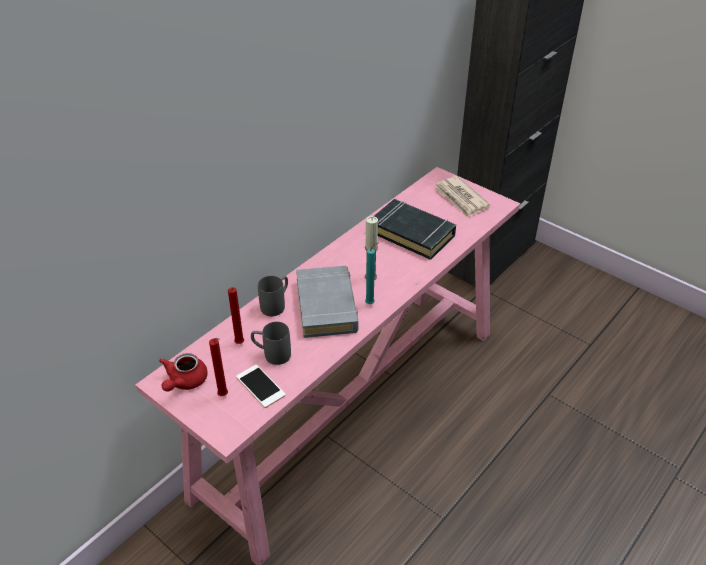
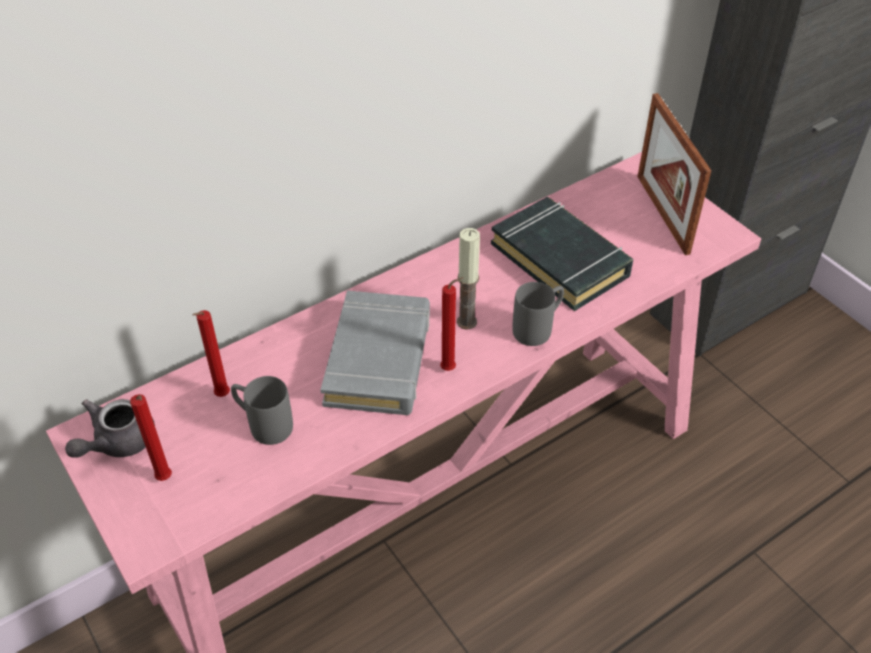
camera: 15 degrees right, 5 degrees up
red teapot [159,353,208,392] -> grey teapot [65,399,155,458]
phone [236,365,286,408] -> none
grey mug [258,276,288,316] -> grey mug moved to [512,282,564,346]
turquoise candle [365,242,379,304] -> red candle [440,277,464,371]
newspaper [434,176,490,218] -> picture frame [637,93,712,255]

